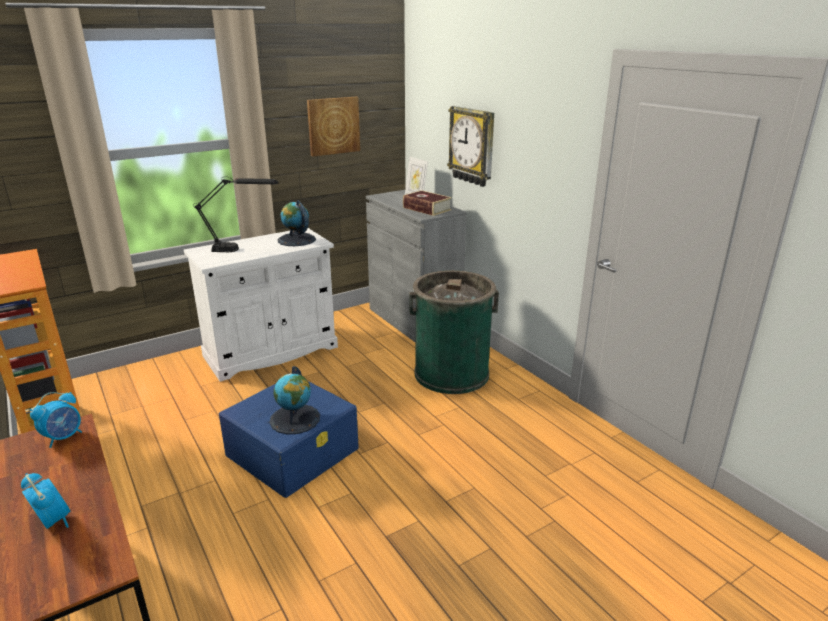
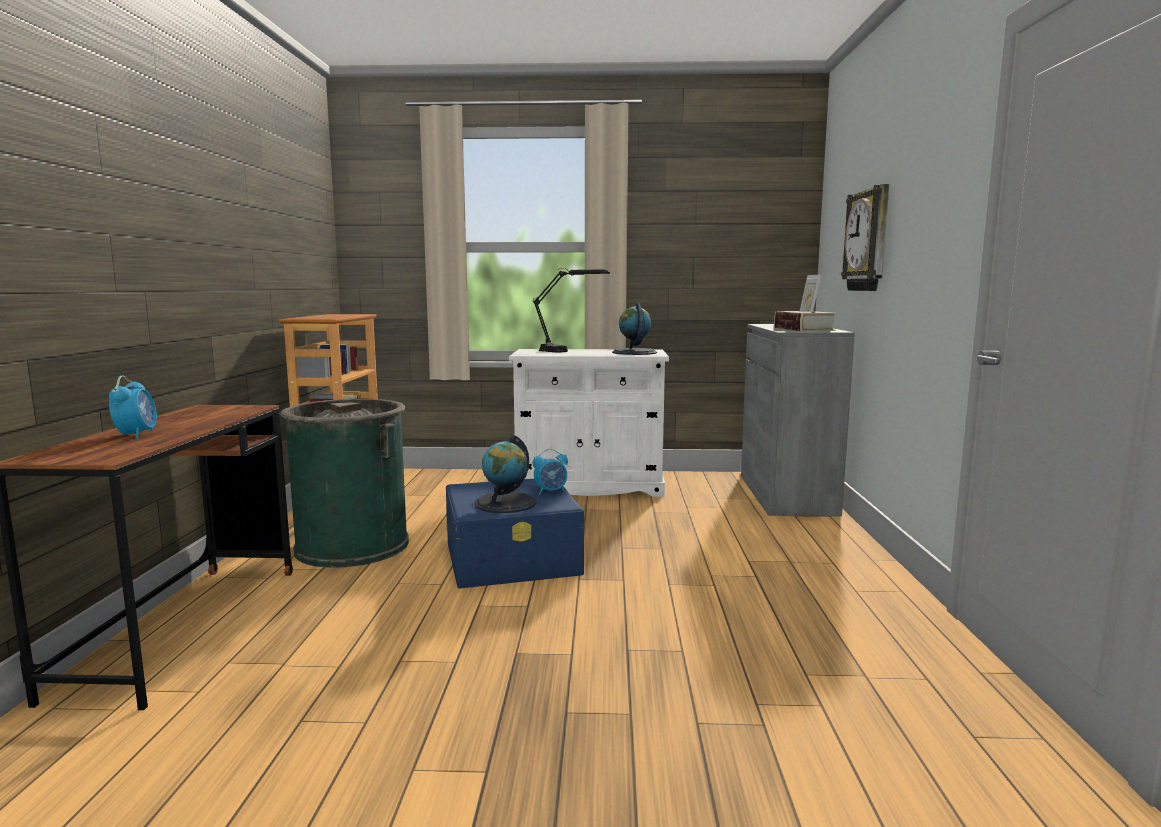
camera: 35 degrees right, 15 degrees down
alarm clock [30,392,82,448] -> alarm clock moved to [533,449,568,495]
picture [307,97,360,156] -> none
green trash can [409,270,499,394] -> green trash can moved to [280,399,409,568]

